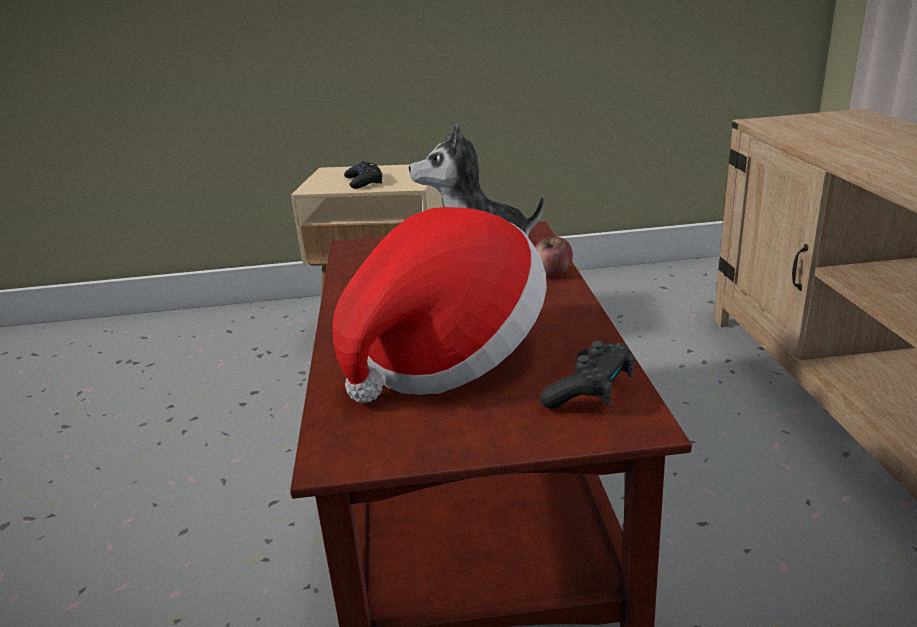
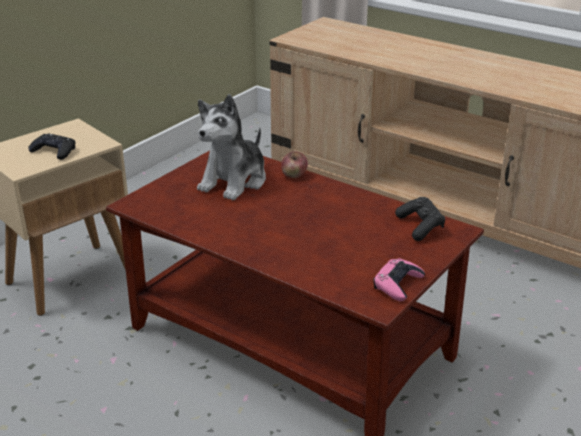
camera: 50 degrees left, 5 degrees up
hat [332,207,547,403] -> none
none -> pink game controller [374,258,425,301]

